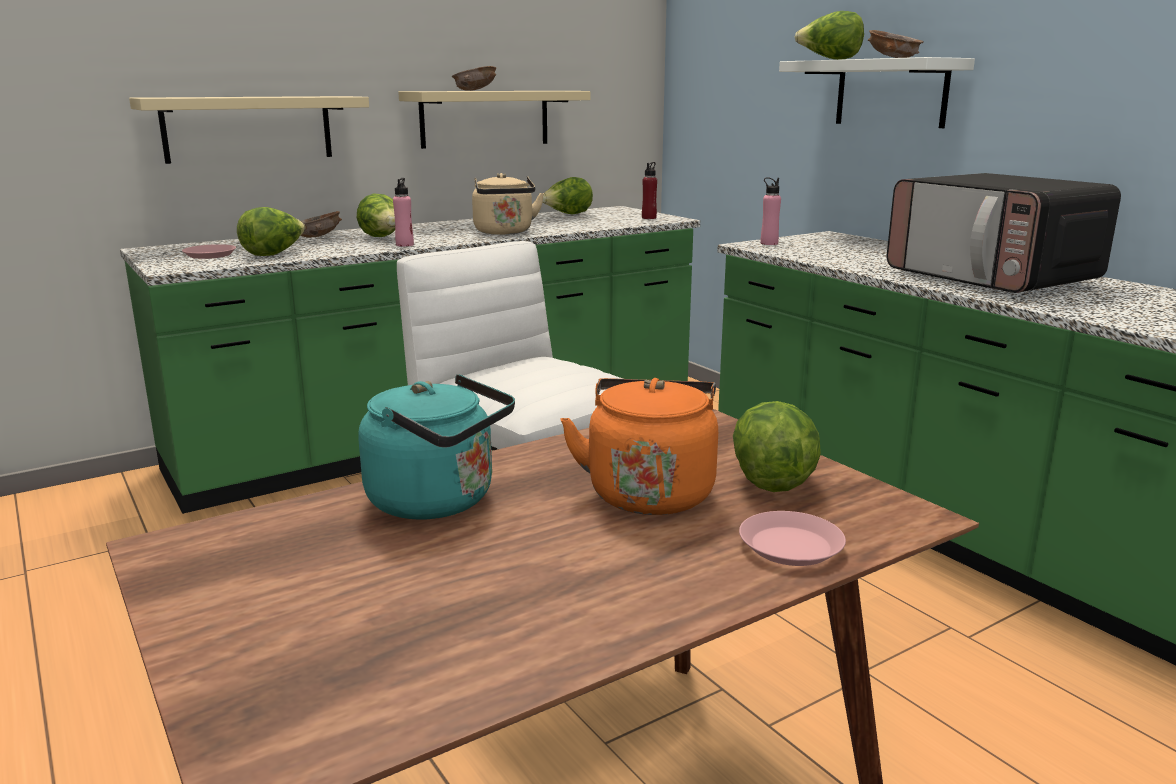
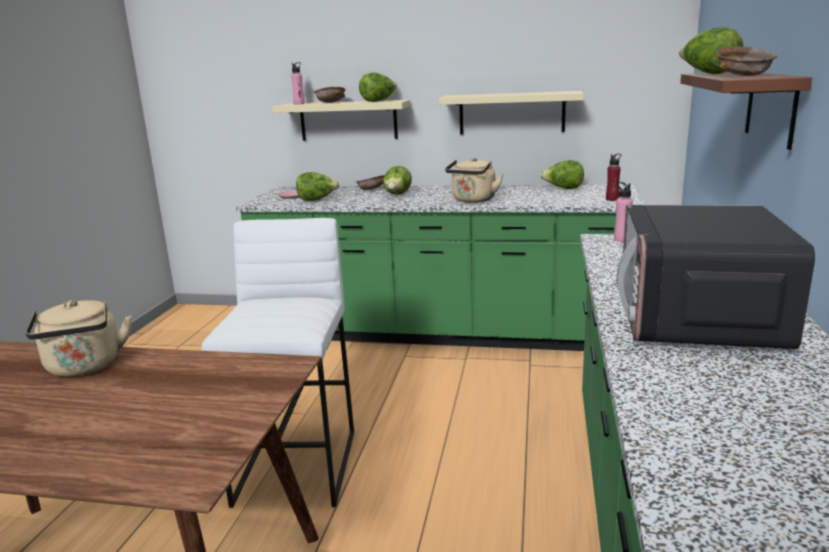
camera: 45 degrees right, 0 degrees up
turquoise kettle [358,374,515,519] -> beige kettle [25,300,131,377]
pink bottle [393,178,414,247] -> pink bottle moved to [291,62,305,105]
brown bowl [452,66,496,91] -> brown bowl moved to [314,87,346,103]
orange kettle [560,378,718,515] -> none
lettuce [733,401,821,492] -> lettuce moved to [359,72,397,102]
pink plate [739,511,846,566] -> none
white shelf [779,57,975,128] -> brown shelf [680,72,812,150]

